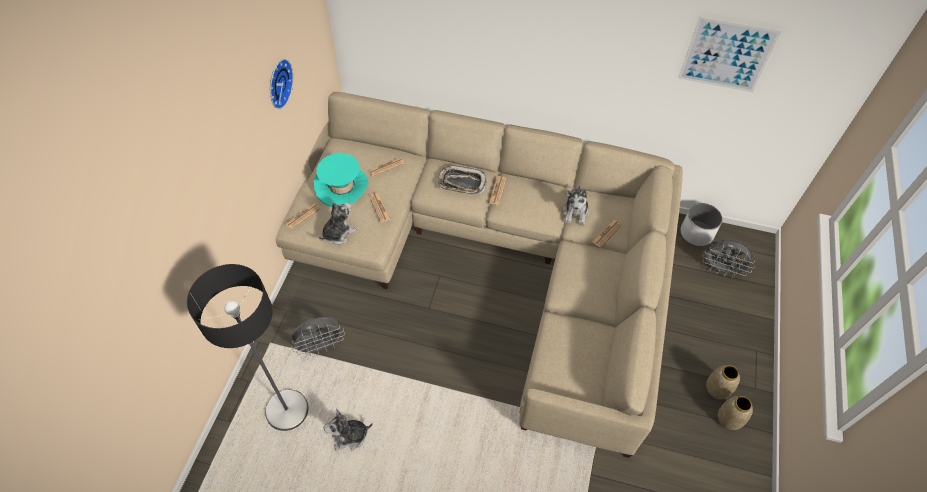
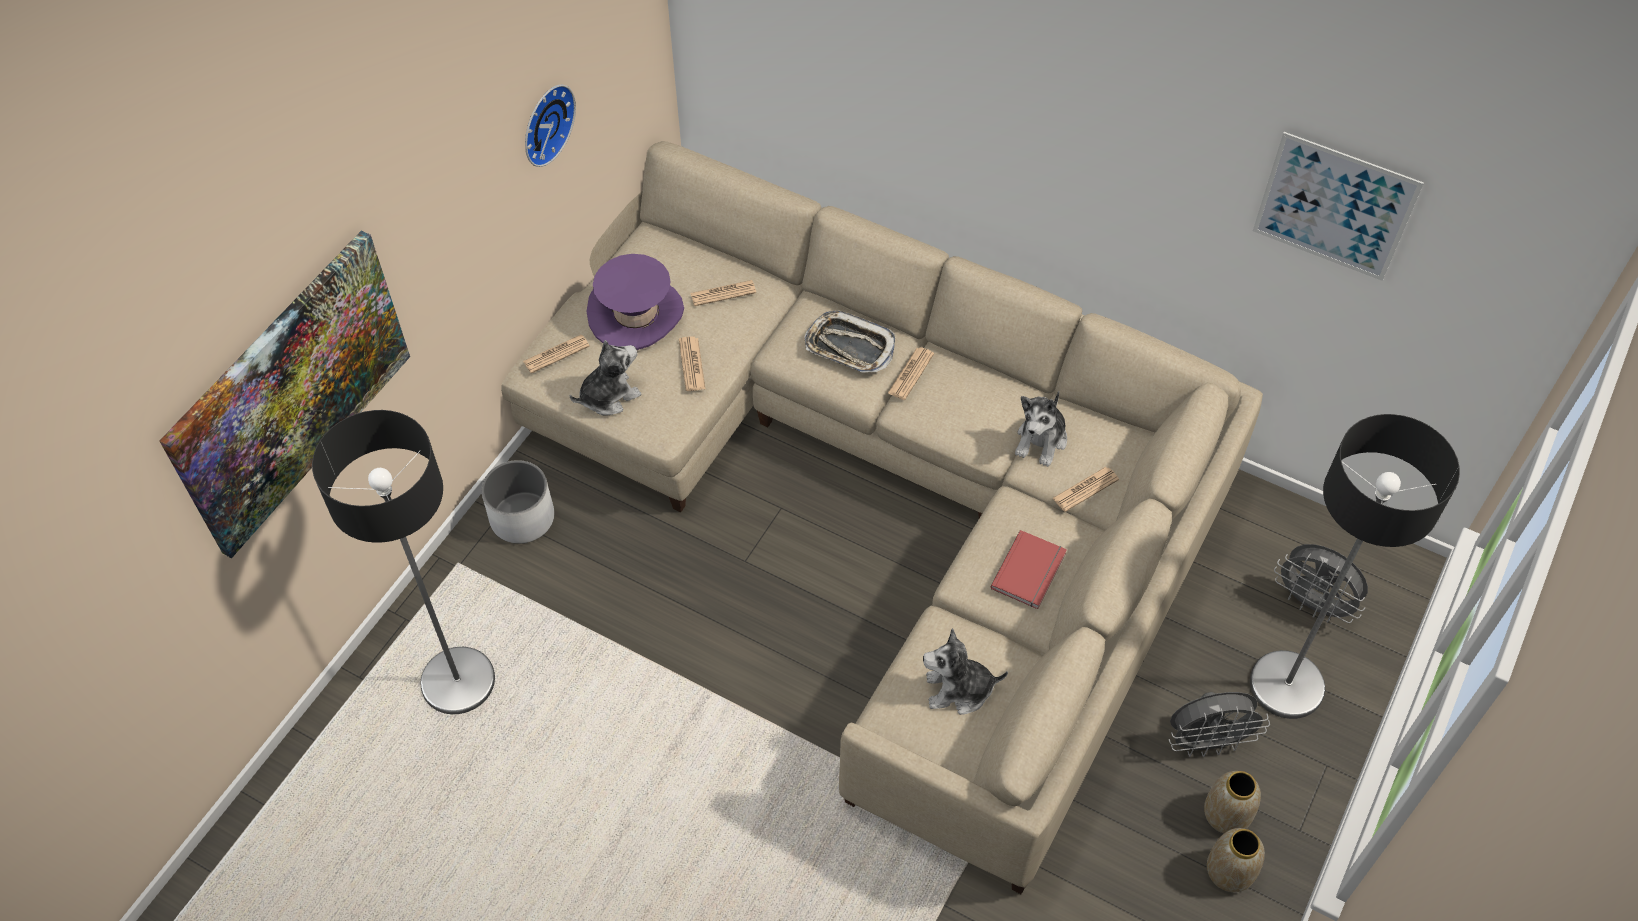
camera: 15 degrees right, 0 degrees up
grey fan [291,317,345,356] -> grey fan moved to [1169,692,1270,757]
turquoise hat [314,153,368,207] -> purple hat [587,254,684,350]
plush toy [323,408,373,451] -> plush toy moved to [923,628,1008,715]
white planter [680,203,723,246] -> white planter moved to [481,460,554,544]
none -> picture [159,231,410,558]
none -> red book [990,530,1067,609]
none -> floor lamp [1250,414,1460,719]

